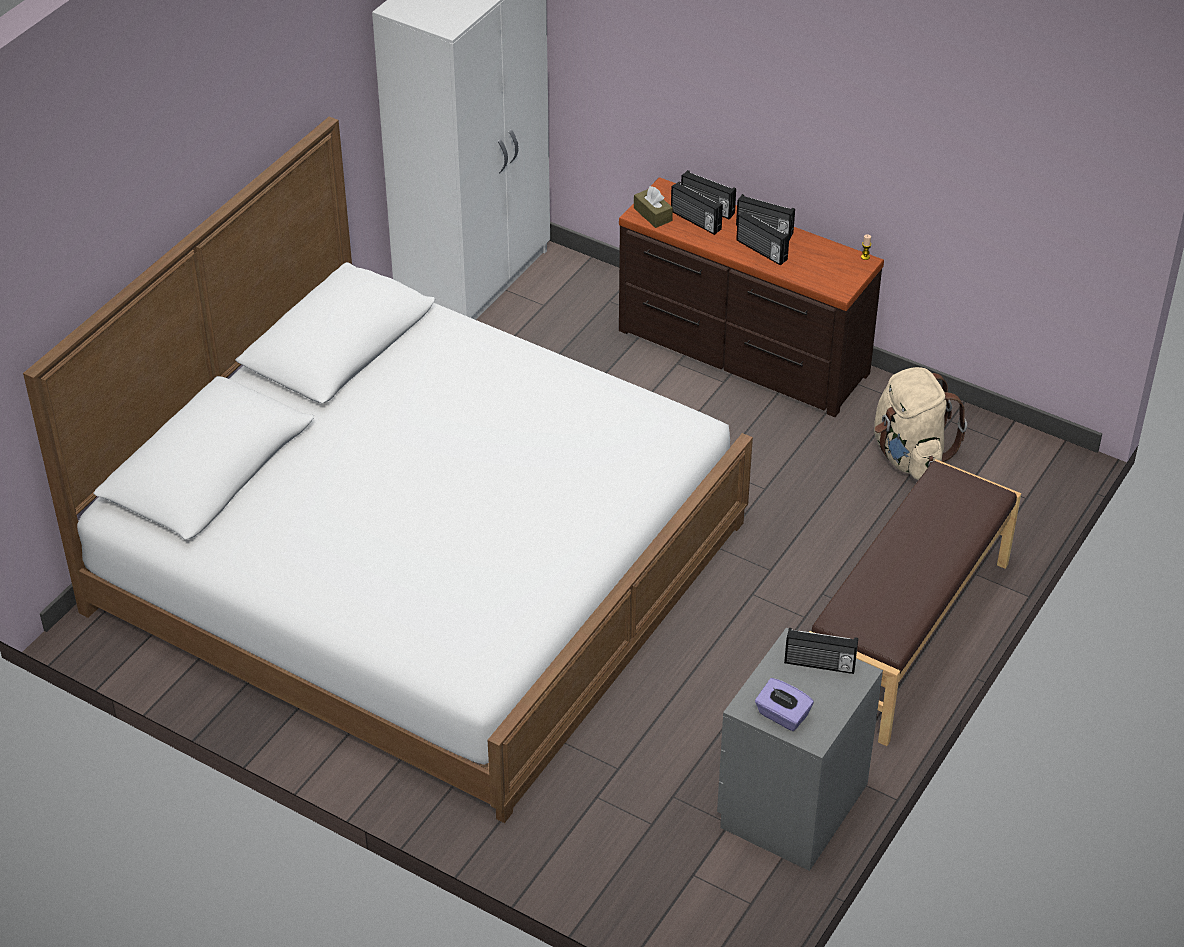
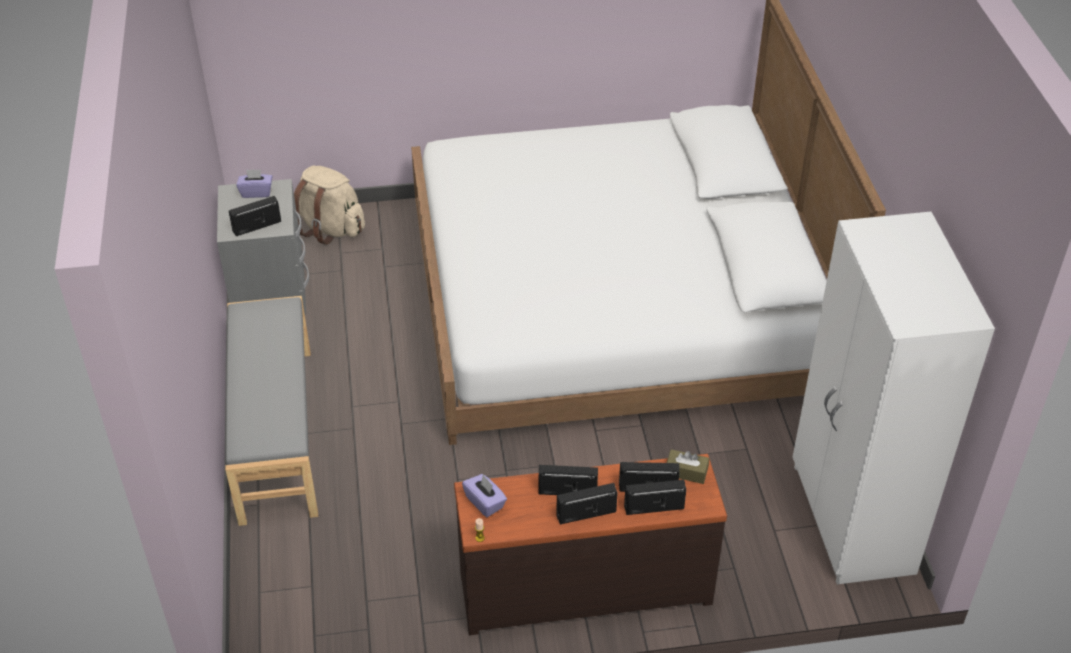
camera: 140 degrees right, 0 degrees up
brown bench [809,459,1021,746] -> grey bench [225,296,318,526]
beige backpack [874,367,967,480] -> beige backpack moved to [294,166,365,245]
none -> purple tissue box [462,474,507,517]

